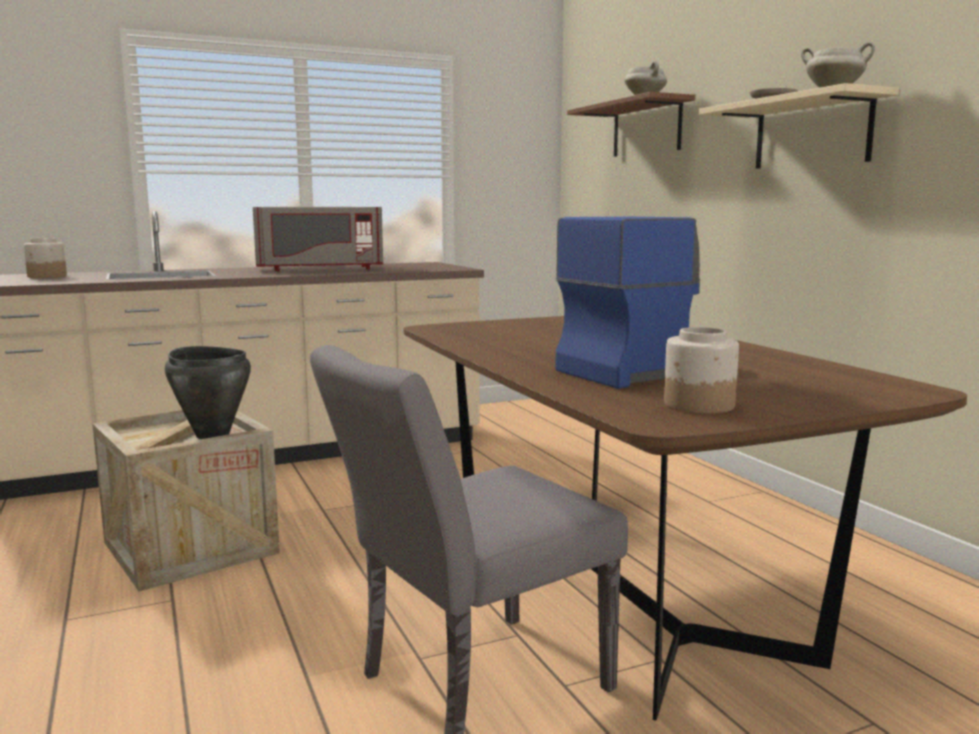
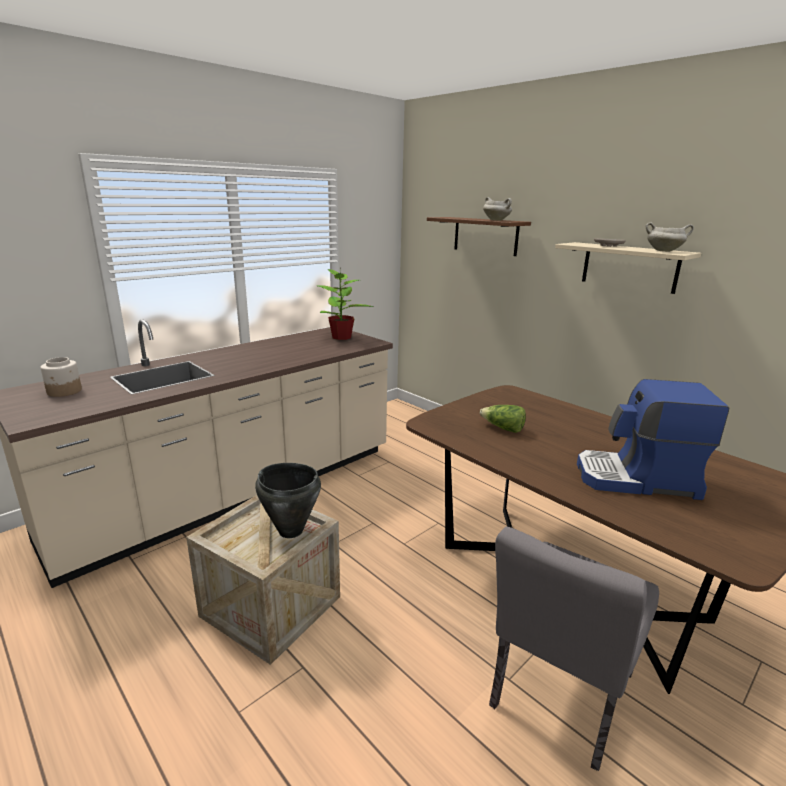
camera: 20 degrees left, 10 degrees up
grey microwave [253,207,383,271] -> none
coffee machine [555,217,700,389] -> coffee machine turned 120 degrees counterclockwise [577,379,729,500]
jar [664,327,739,414] -> none
none -> potted plant [317,266,373,340]
none -> lettuce [480,405,526,433]

